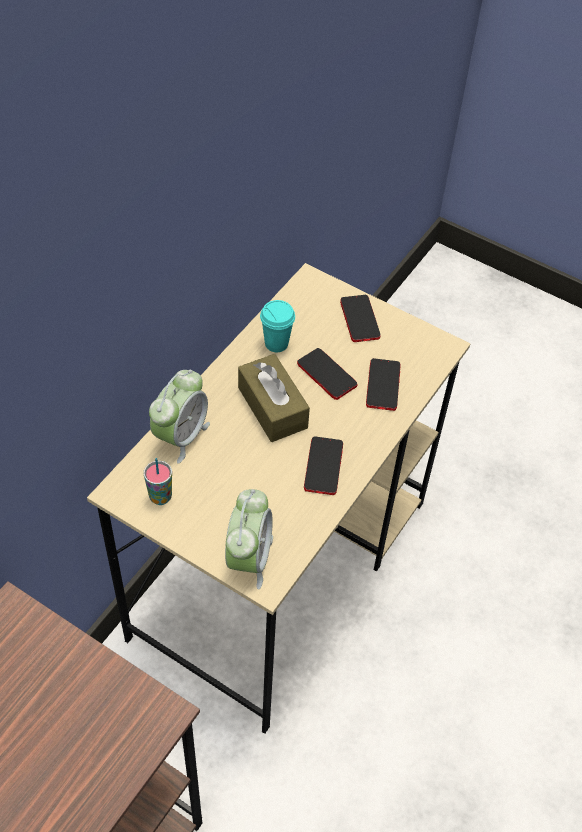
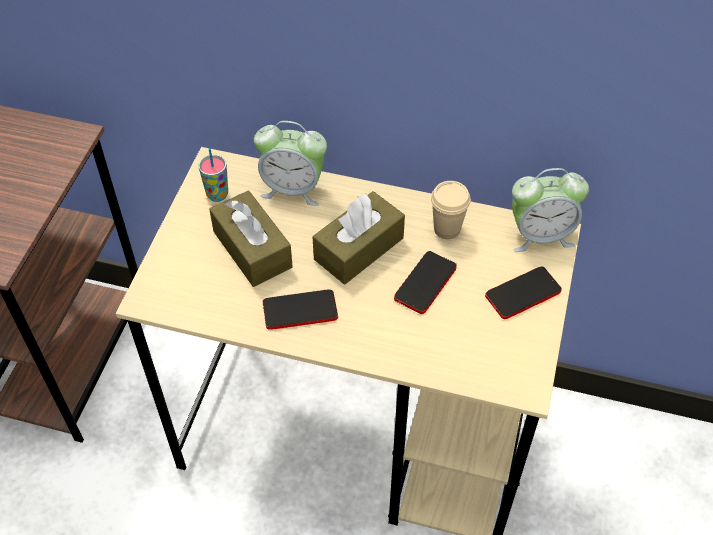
camera: 75 degrees right, 0 degrees up
alarm clock [225,489,273,589] -> alarm clock moved to [512,168,589,252]
turquoise cup [260,300,295,352] -> beige cup [431,181,471,239]
phone [366,358,400,411] -> none
none -> brown tissue box [209,191,293,287]

